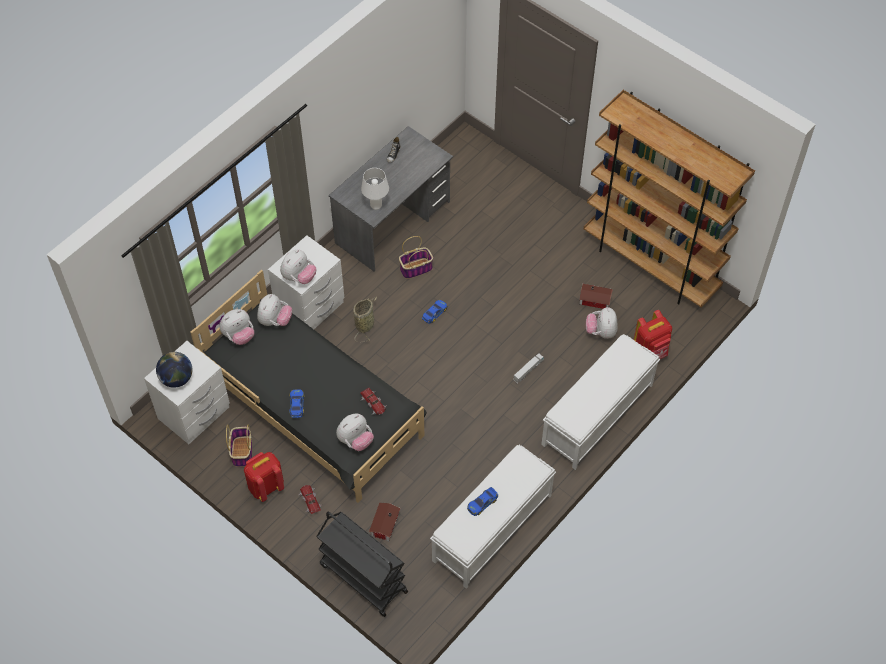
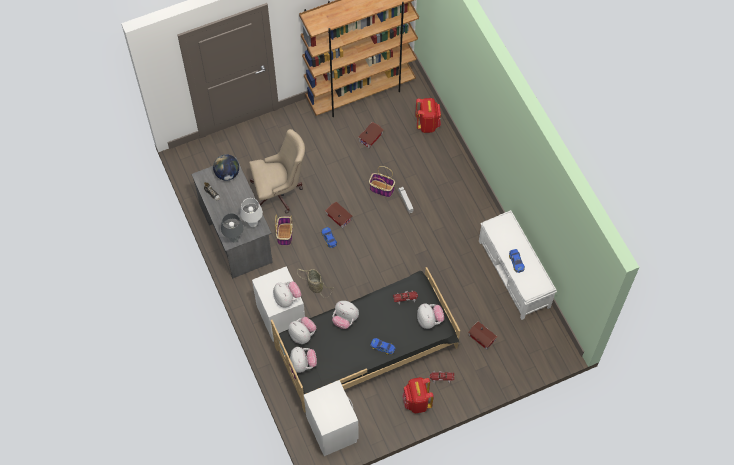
camera: 65 degrees left, 5 degrees up
globe [156,352,192,388] -> globe moved to [213,154,239,181]
basket [226,424,252,467] -> basket moved to [369,166,395,197]
black cart [316,512,408,617] -> none
white bench [541,335,660,470] -> none
plush toy [586,307,618,339] -> plush toy moved to [332,301,359,329]
none -> grey table lamp [221,213,244,242]
none -> beige office chair [249,129,305,214]
none -> toy house [326,202,352,228]

